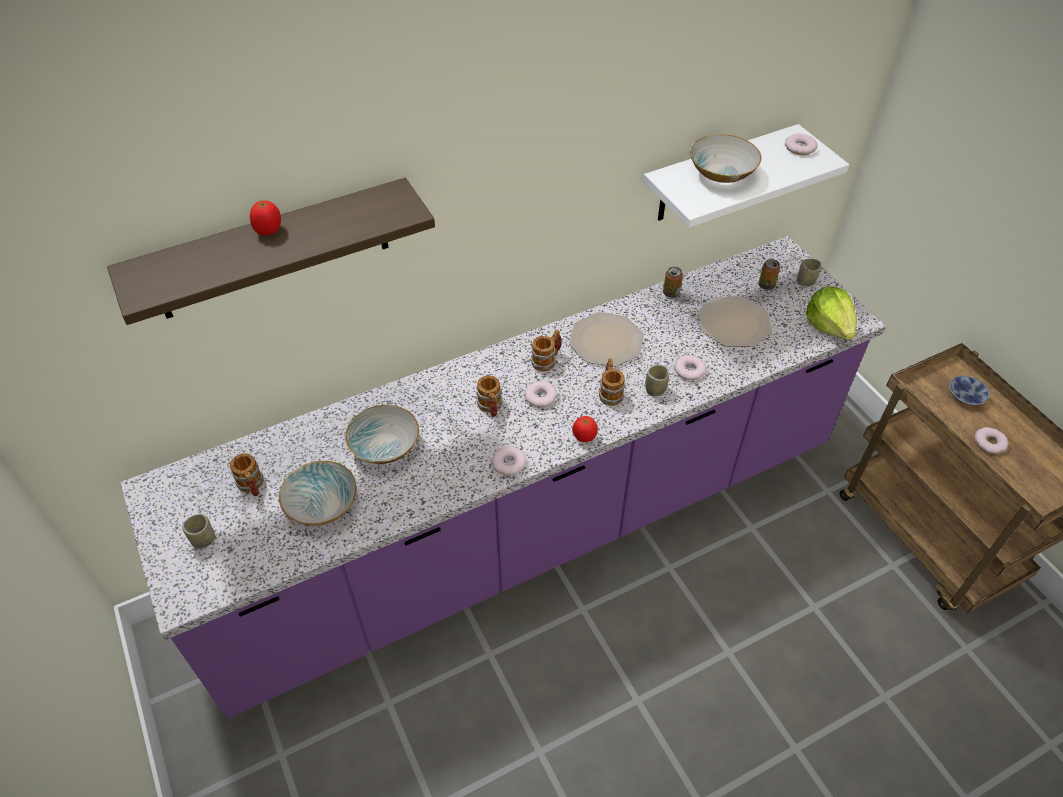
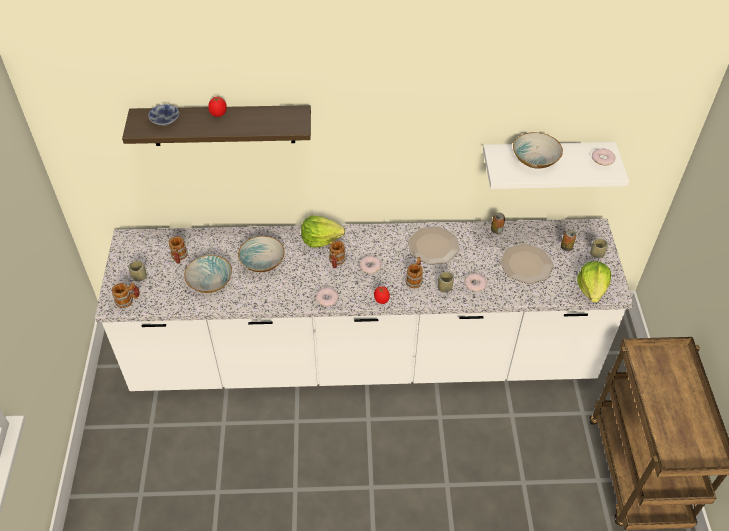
camera: 25 degrees right, 0 degrees up
purple counter [120,236,886,719] -> white counter [95,219,634,391]
mug [531,330,562,372] -> mug moved to [112,283,140,308]
bowl [950,376,989,405] -> bowl moved to [148,104,179,126]
donut [974,427,1009,454] -> none
none -> lettuce [301,216,345,247]

